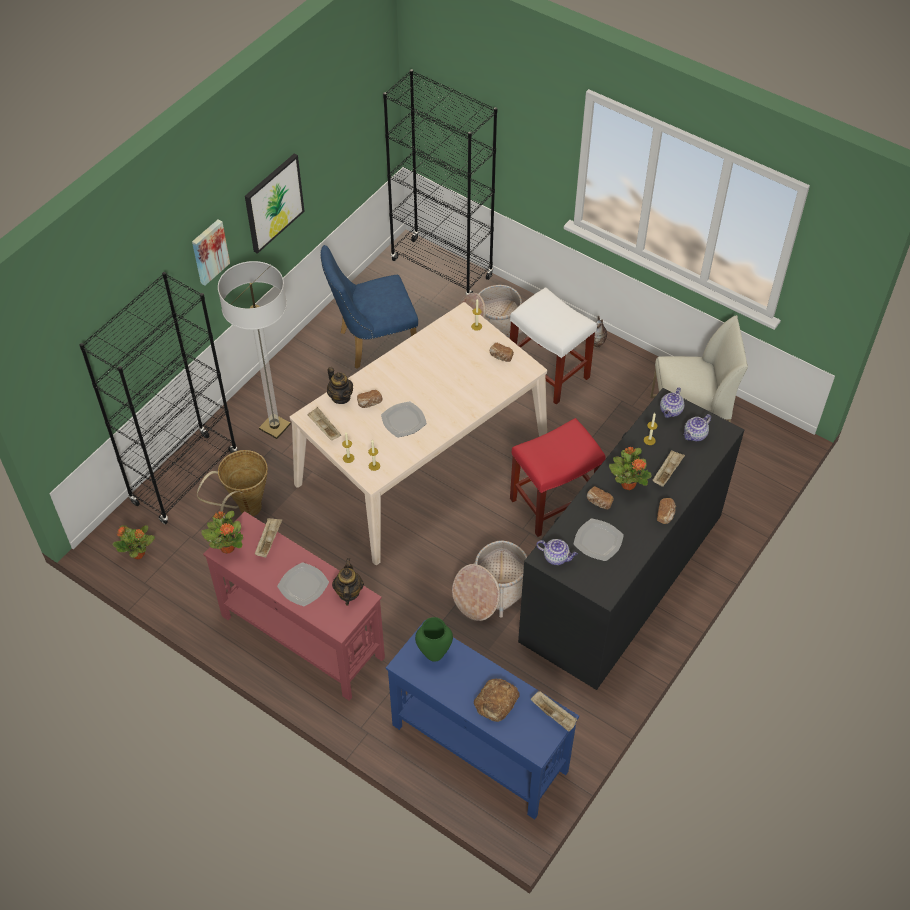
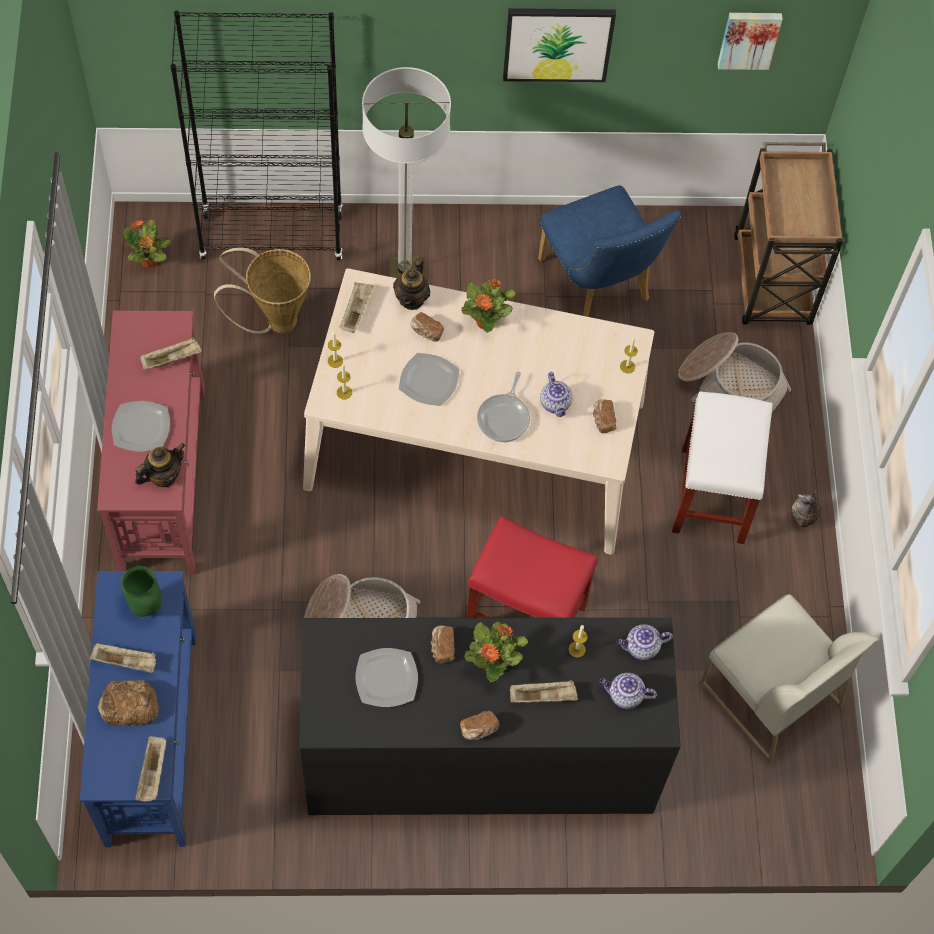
camera: 50 degrees right, 10 degrees up
picture [192,219,230,285] -> picture moved to [718,13,783,70]
potted plant [201,511,243,553] -> potted plant moved to [461,279,516,333]
blue chair [320,245,418,369] -> blue chair turned 150 degrees counterclockwise [538,185,681,317]
black bookcase [383,69,497,295] -> brown cart [734,142,843,325]
teapot [536,539,578,565] -> teapot moved to [540,372,573,417]
none -> beige tray [90,643,156,673]
none -> frying pan [477,372,530,442]

